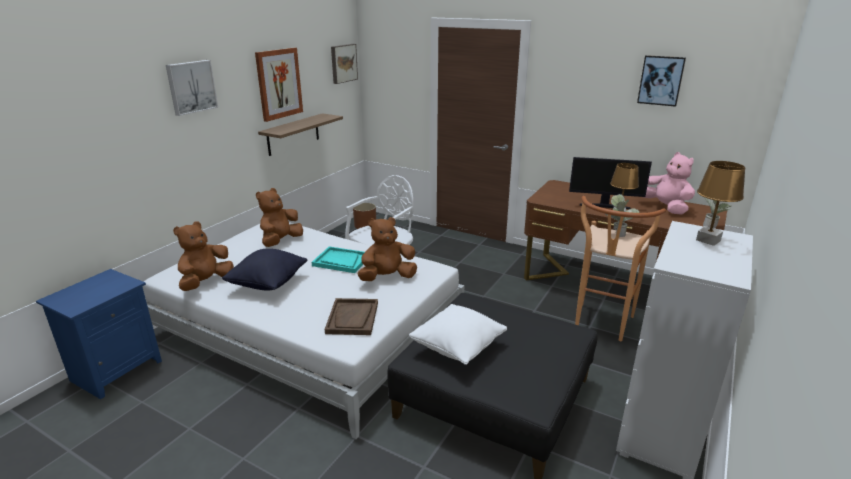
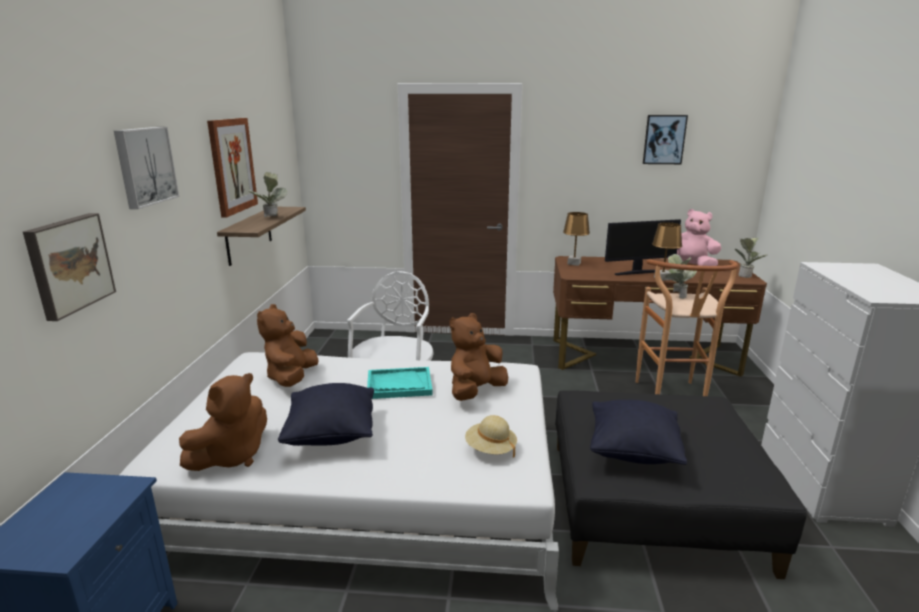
camera: 25 degrees left, 5 degrees down
brown plush toy [173,221,234,291] -> brown plush toy turned 150 degrees counterclockwise [179,373,267,471]
brown tray [325,298,378,335] -> beige hat [465,415,517,458]
picture [331,44,358,84] -> picture moved to [23,213,116,321]
brown planter [353,203,376,229] -> none
white pillow [409,304,507,365] -> black pillow [590,400,687,465]
brown table lamp [696,161,745,246] -> brown table lamp moved to [563,212,590,266]
none -> potted plant [249,172,288,218]

